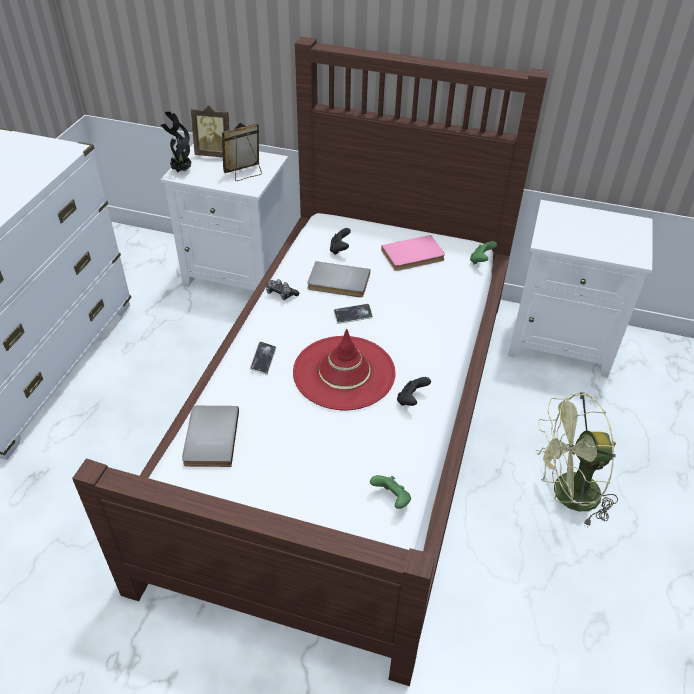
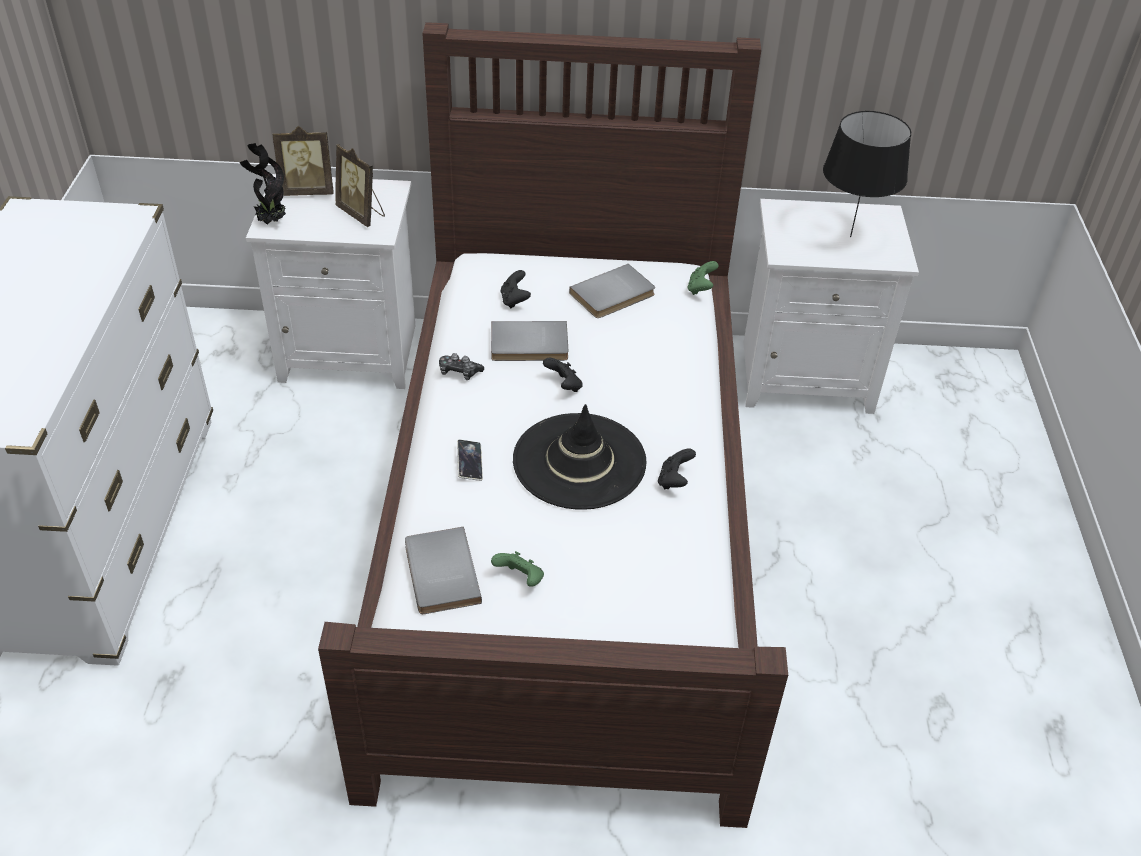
camera: 15 degrees left, 0 degrees up
picture frame [222,123,262,181] -> picture frame turned 90 degrees counterclockwise [335,144,385,227]
red hat [293,329,396,410] -> black hat [513,404,647,510]
phone [334,304,373,324] -> black game controller [543,358,583,392]
green game controller [370,475,411,509] -> green game controller moved to [491,551,544,587]
pink book [381,235,445,271] -> grey book [569,264,655,318]
green fan [535,392,618,528] -> none
none -> black table lamp [823,111,911,237]

